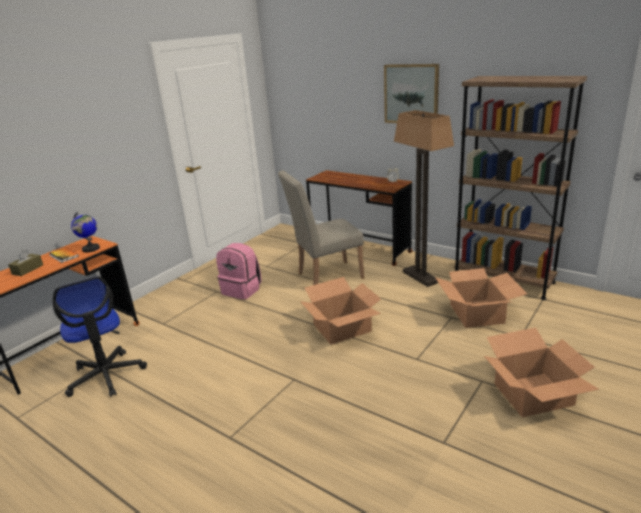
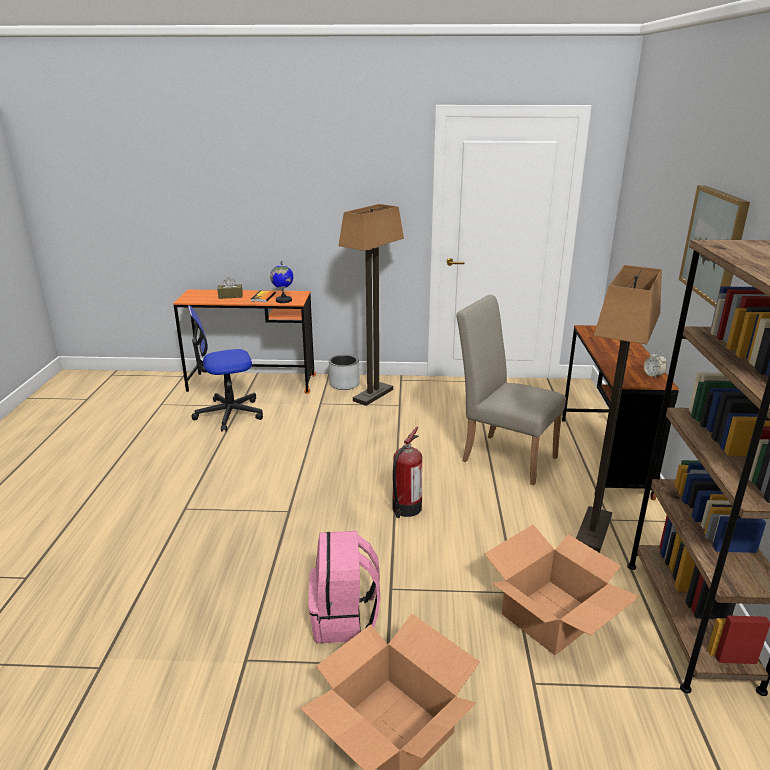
camera: 55 degrees right, 0 degrees up
office chair [53,276,147,397] -> office chair turned 45 degrees clockwise [188,305,263,431]
pink backpack [216,243,262,300] -> pink backpack moved to [308,531,380,643]
cardboard box [300,277,381,345] -> fire extinguisher [392,427,422,518]
none -> grey planter [329,354,360,390]
none -> floor lamp [338,204,404,406]

